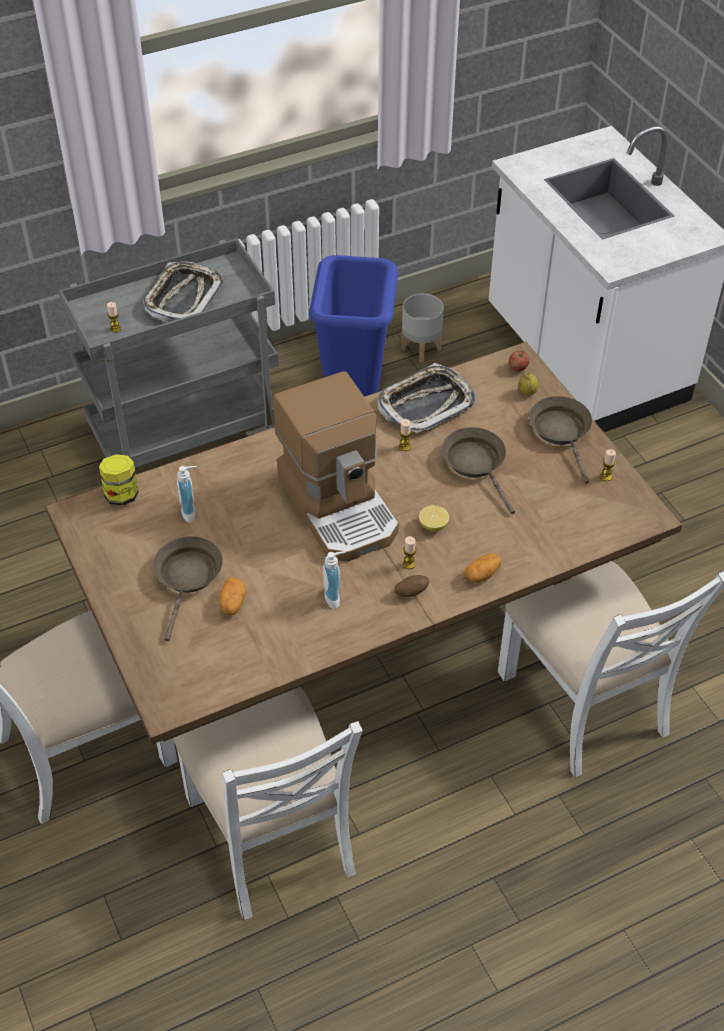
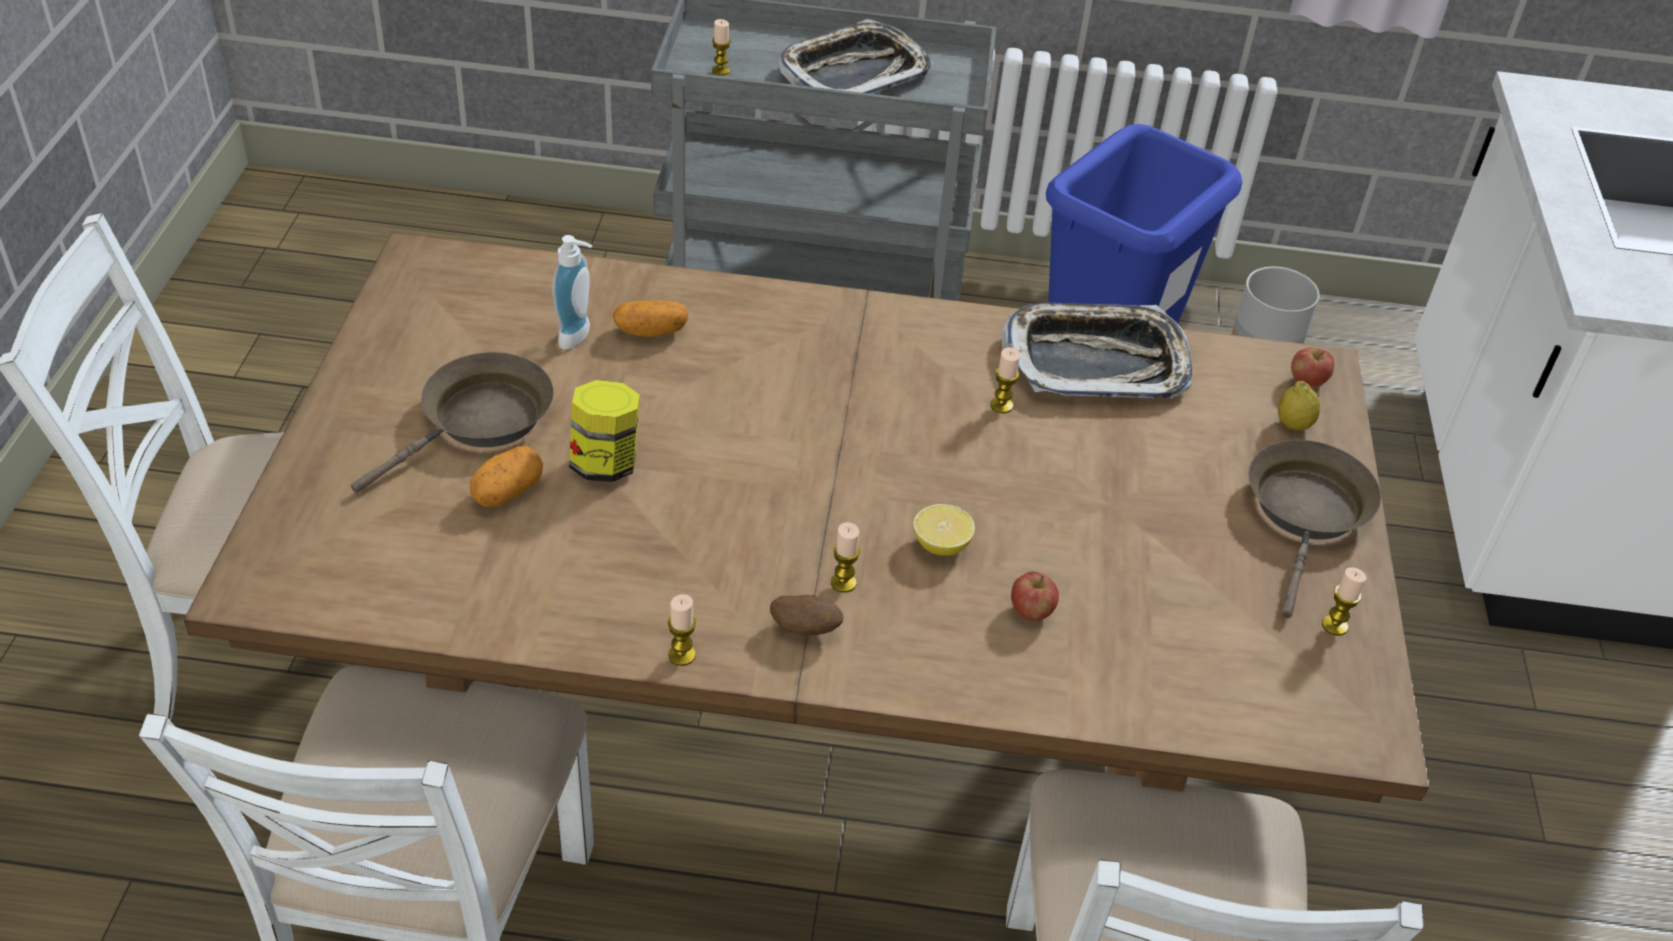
camera: 30 degrees right, 5 degrees down
jar [99,454,139,505] -> jar moved to [569,380,640,482]
coffee machine [273,371,399,562] -> none
soap dispenser [323,551,346,609] -> none
brown frying pan [442,427,515,514] -> none
potato [464,553,501,583] -> potato moved to [613,300,688,337]
none -> candle [668,594,696,666]
none -> apple [1011,572,1059,622]

